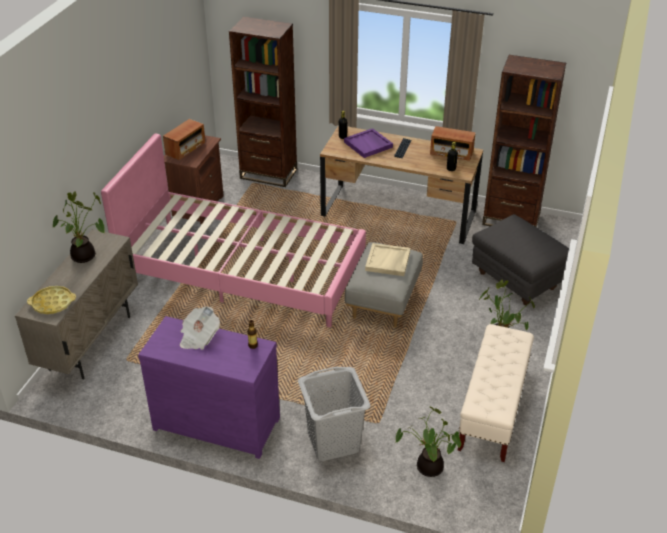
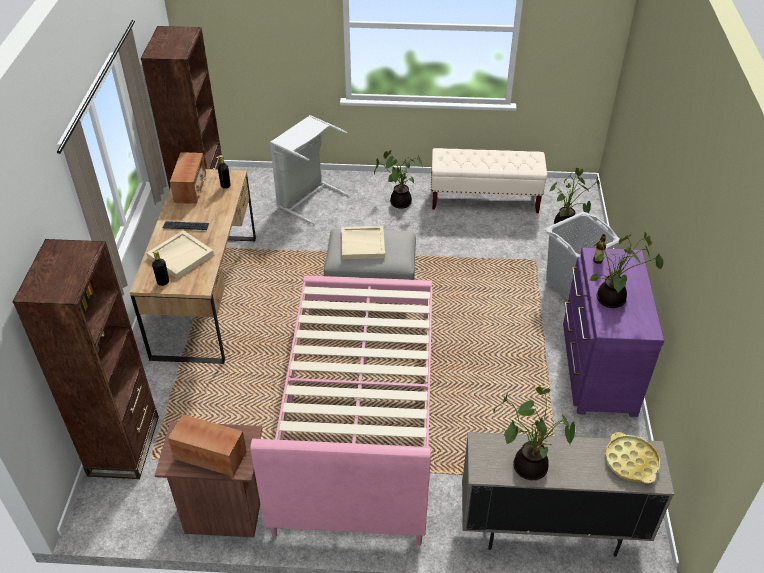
camera: 105 degrees left, 5 degrees up
newspaper [180,306,220,350] -> potted plant [590,232,664,308]
purple tray [344,128,393,158] -> beige tray [147,230,214,279]
grey ottoman [472,214,569,305] -> grey laundry basket [270,115,350,224]

